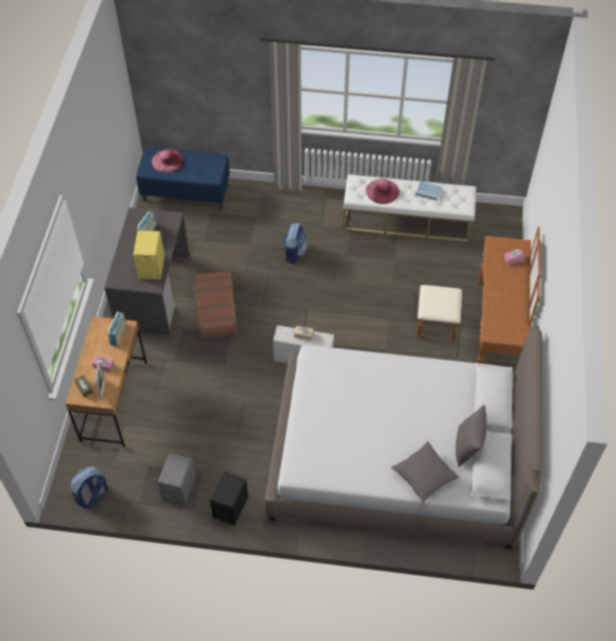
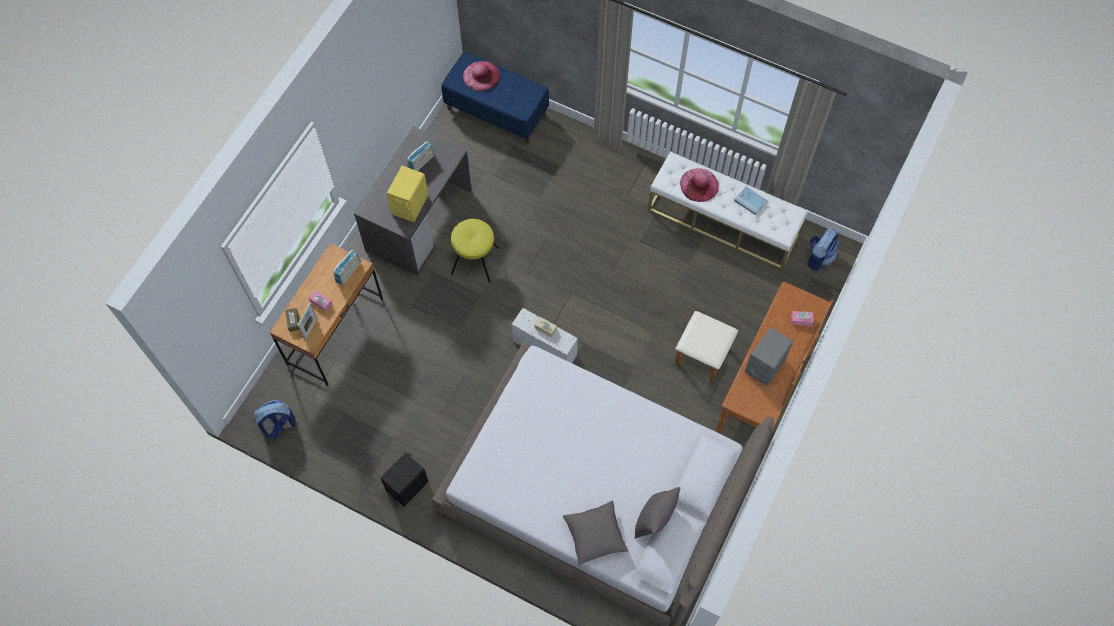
camera: 20 degrees right, 10 degrees up
grey speaker [158,453,196,505] -> grey speaker moved to [745,327,793,386]
brown suitcase [193,270,238,338] -> yellow stool [451,219,500,283]
backpack [281,223,308,264] -> backpack moved to [807,229,840,271]

